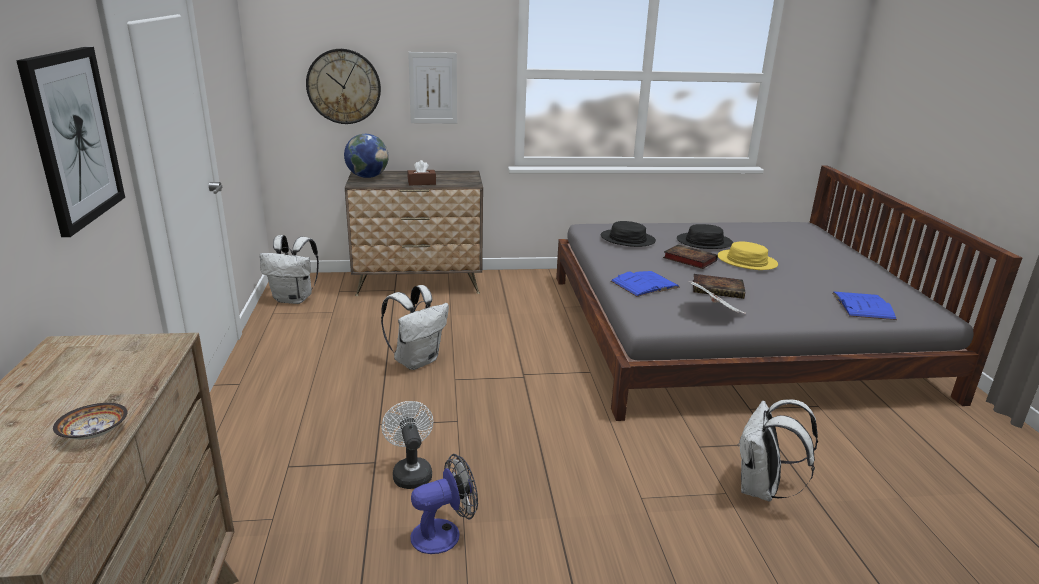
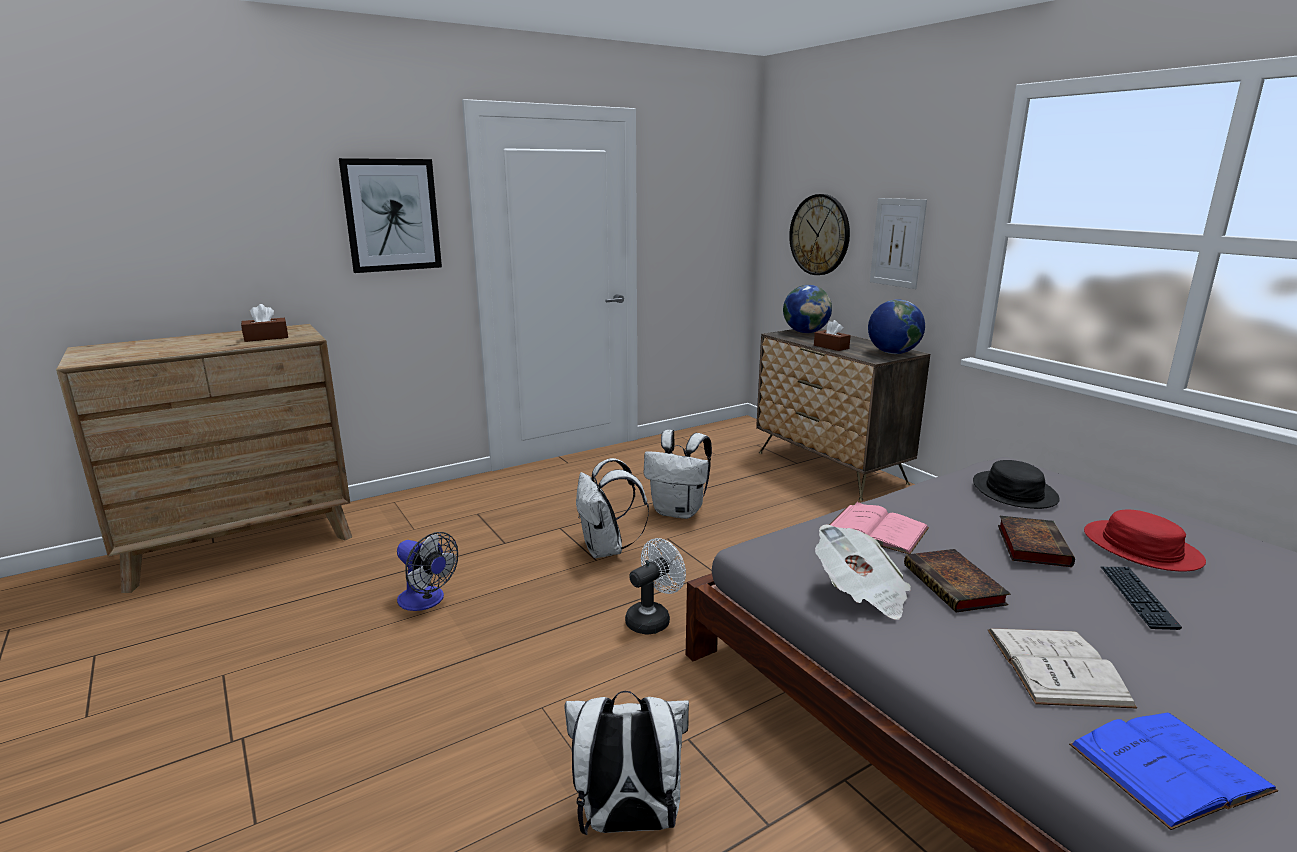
camera: 65 degrees right, 5 degrees down
bowl [53,403,127,439] -> none
white backpack [260,235,319,304] -> white backpack moved to [576,458,649,558]
white fan [382,401,433,489] -> white fan moved to [625,538,686,635]
blue book [611,271,680,297] -> pink book [829,502,929,554]
black hat [677,224,733,249] -> red hat [1084,510,1206,571]
yellow hat [717,241,778,270] -> keyboard [1100,566,1182,630]
none -> brown tissue box [241,304,288,342]
none -> globe [868,300,925,354]
none -> white book [988,628,1137,709]

